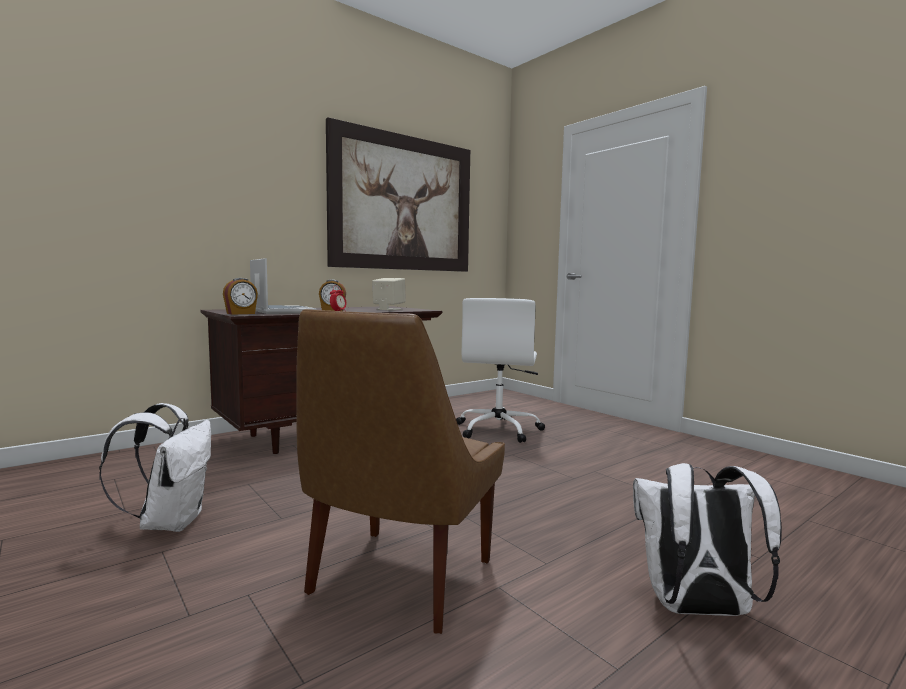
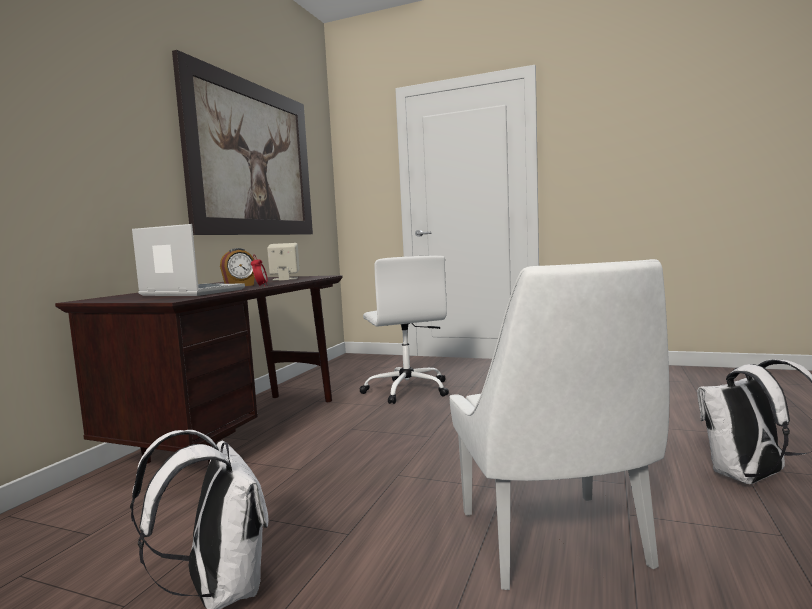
camera: 30 degrees left, 0 degrees up
alarm clock [223,278,258,315] -> none
brown chair [297,309,505,634] -> white chair [449,259,670,590]

